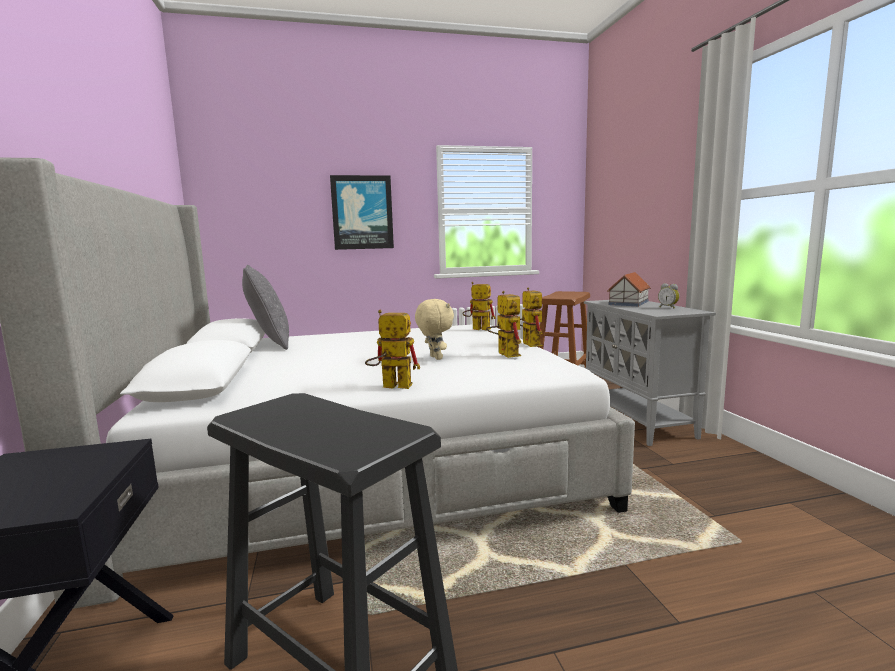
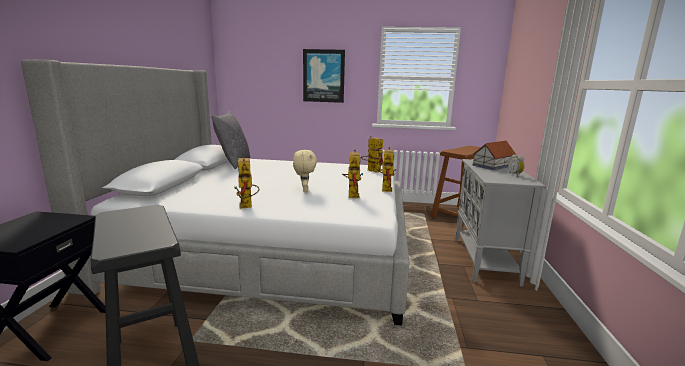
camera: 20 degrees right, 5 degrees up
toy robot [365,310,420,389] -> toy robot turned 135 degrees counterclockwise [234,158,259,209]

